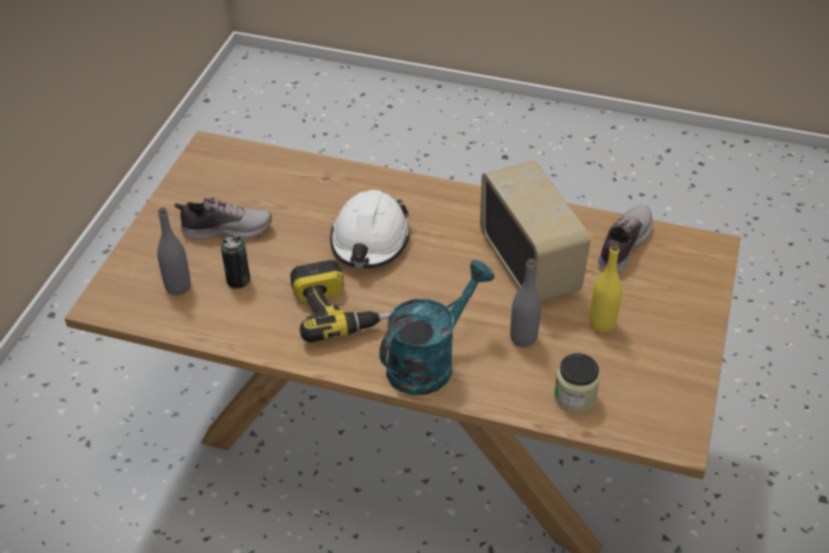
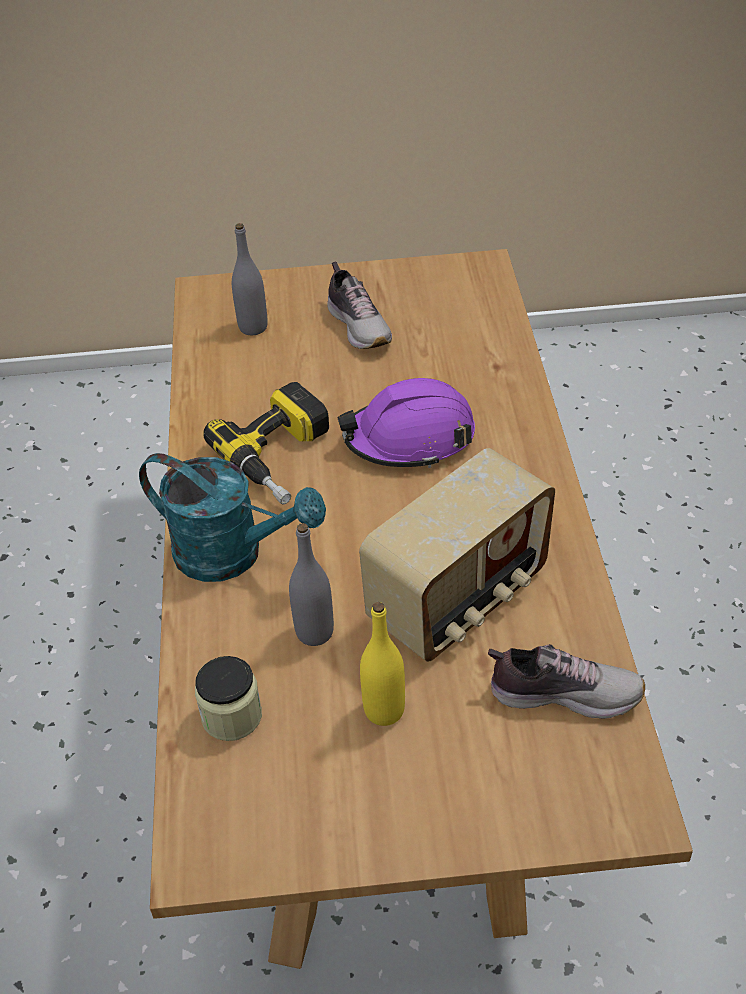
camera: 70 degrees right, 0 degrees up
can [221,235,250,288] -> none
white hard hat [330,190,410,268] -> purple hard hat [338,378,475,468]

